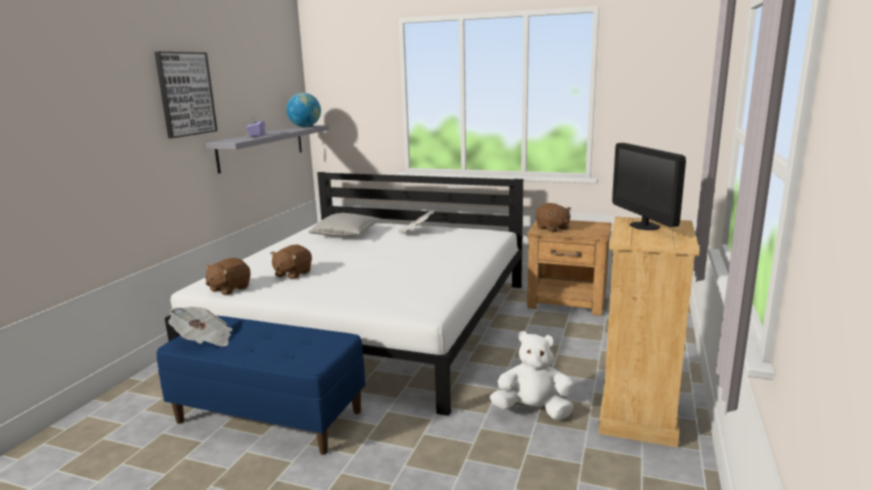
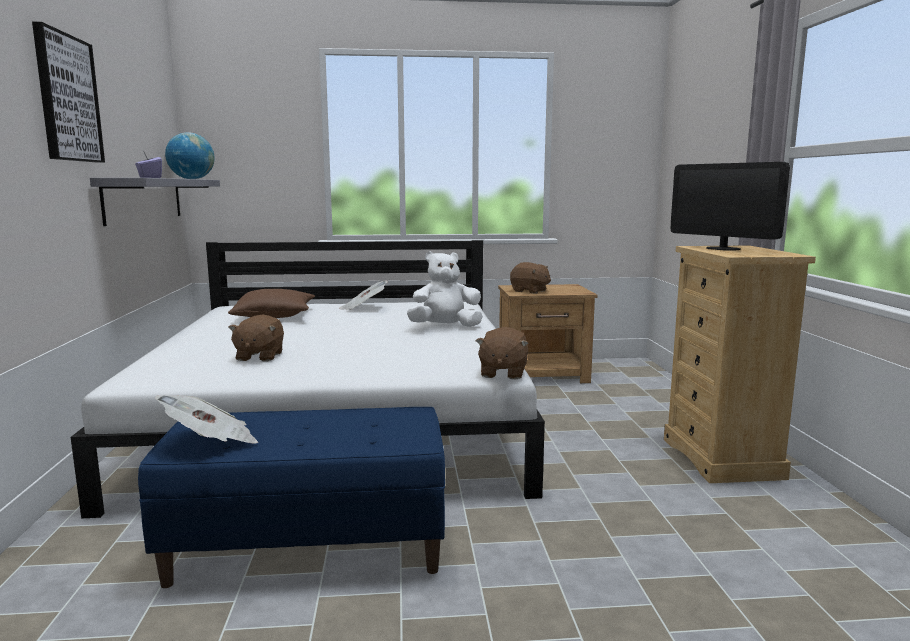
camera: 25 degrees left, 5 degrees down
brown plush toy [205,258,251,295] -> brown plush toy moved to [476,327,529,379]
grey pillow [308,213,382,237] -> brown pillow [228,289,315,318]
white plush toy [490,331,574,420] -> white plush toy moved to [407,251,483,327]

